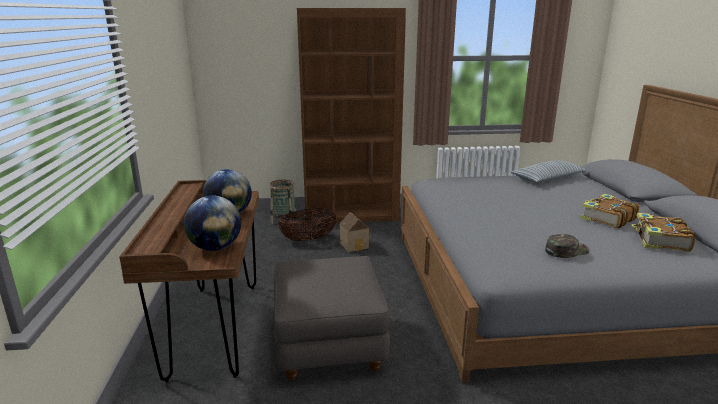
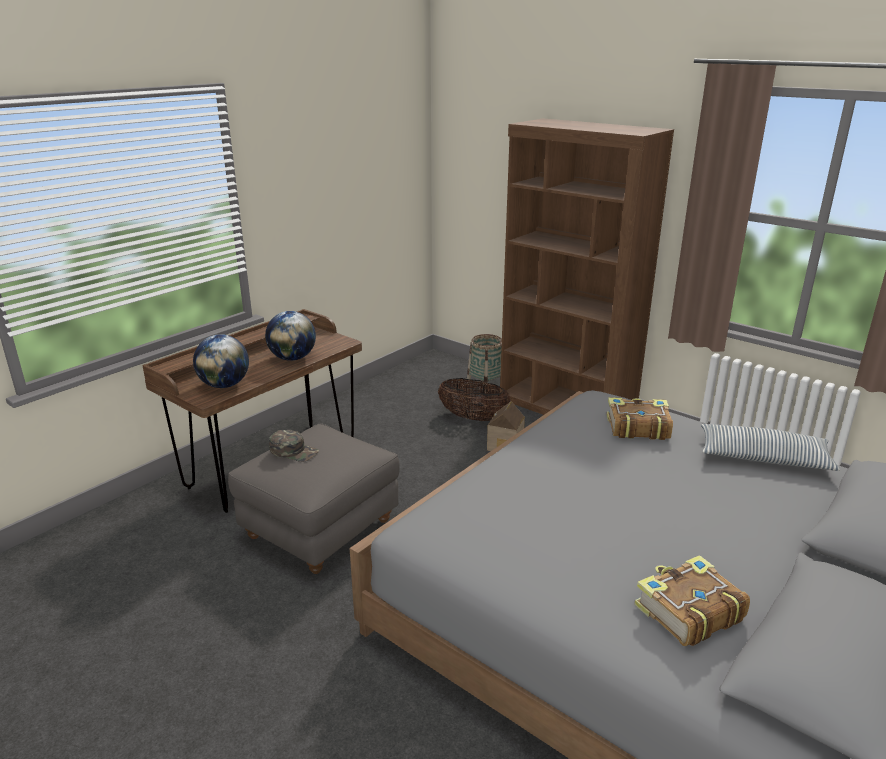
camera: 45 degrees right, 5 degrees up
green cap [545,234,590,258] -> green cap moved to [269,430,319,462]
book [580,194,640,228] -> book moved to [607,397,673,440]

